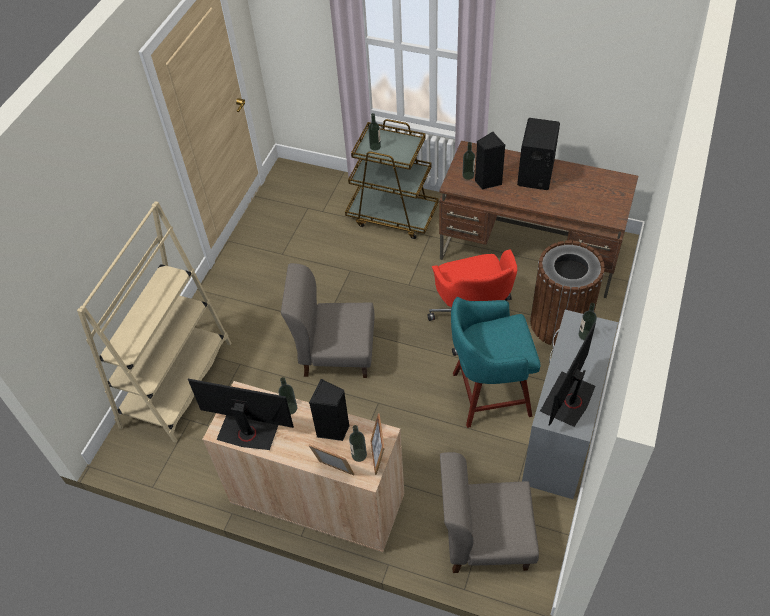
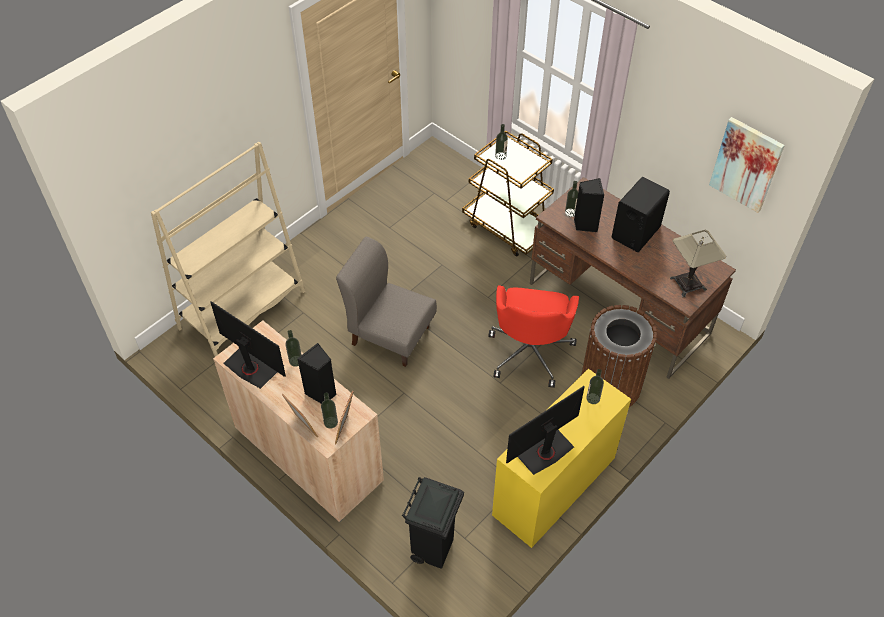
camera: 20 degrees right, 0 degrees up
grey chair [440,452,539,573] -> black trash can [402,477,464,569]
turquoise stool [451,297,541,428] -> none
grey desk [522,310,618,499] -> yellow desk [492,369,631,548]
none -> table lamp [670,230,726,297]
none -> picture [709,117,785,213]

